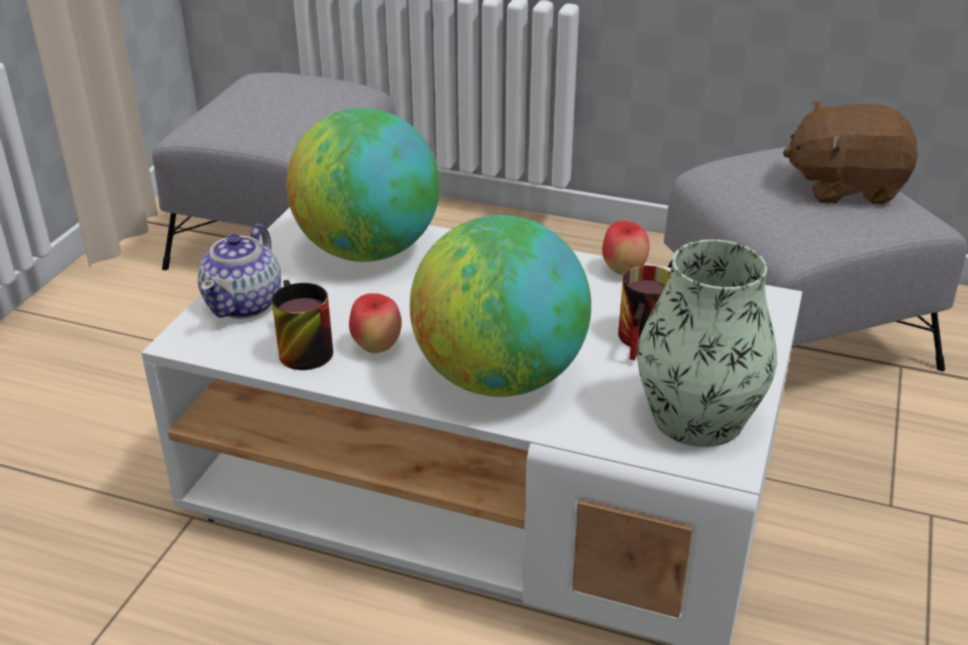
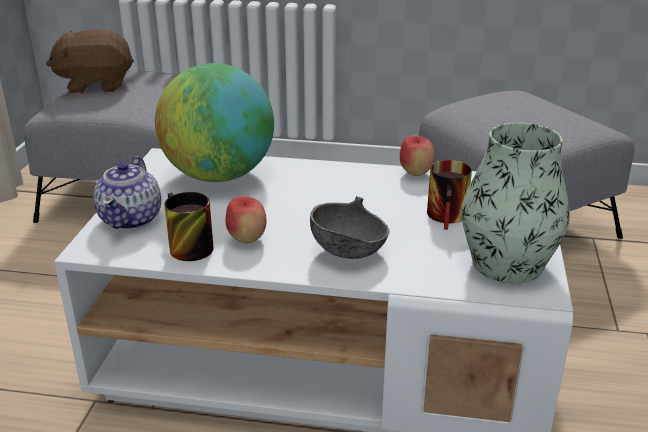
camera: 10 degrees left, 5 degrees down
globe [410,215,591,397] -> grey bowl [310,196,390,259]
brown plush toy [783,101,918,205] -> brown plush toy moved to [46,29,134,94]

